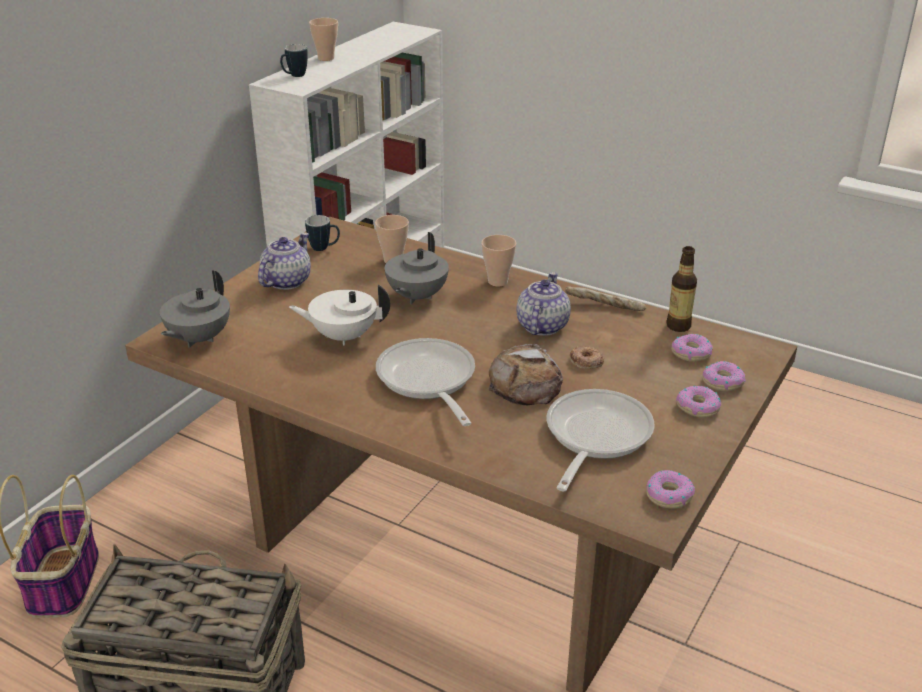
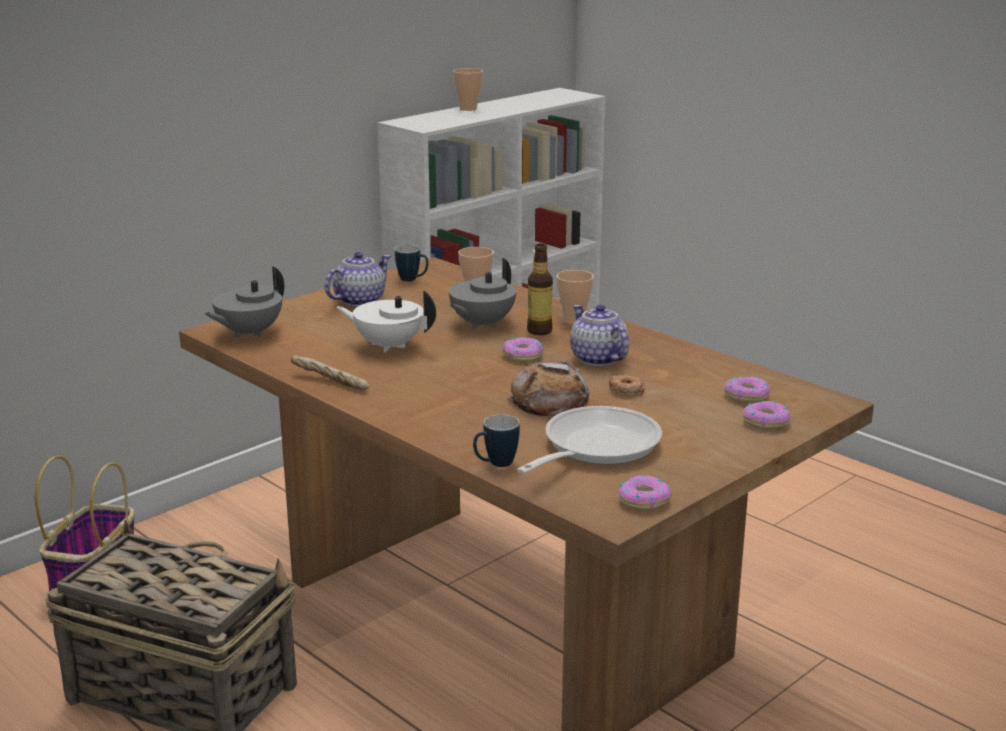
camera: 15 degrees right, 10 degrees down
mug [280,44,308,77] -> mug moved to [473,414,520,467]
frying pan [376,338,475,426] -> none
teapot [516,272,571,336] -> teapot turned 60 degrees counterclockwise [570,304,629,366]
bread [565,287,646,311] -> bread moved to [291,355,369,390]
bottle [666,246,697,332] -> bottle moved to [527,244,553,335]
donut [676,386,721,418] -> donut moved to [502,337,543,362]

